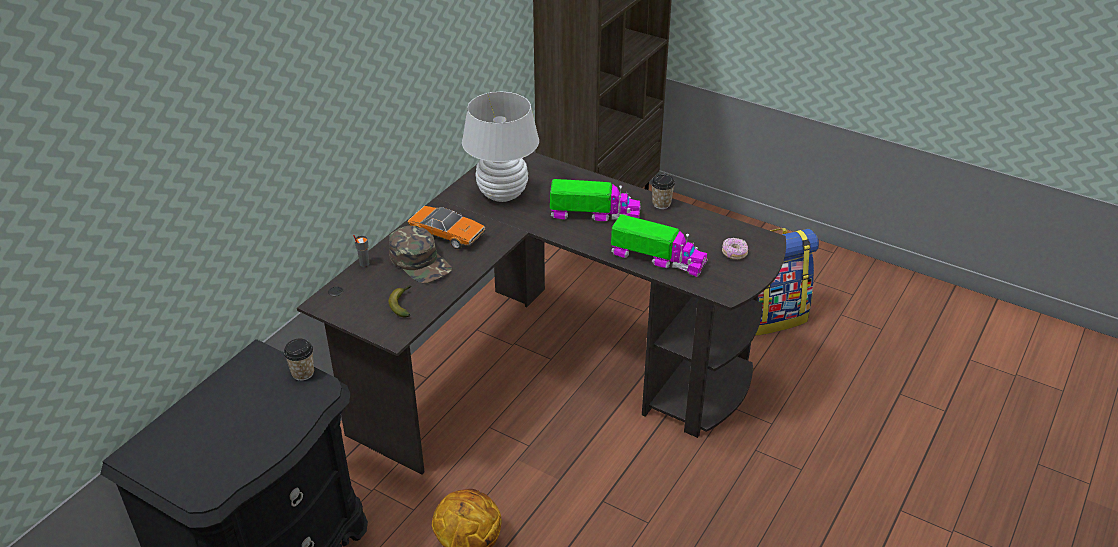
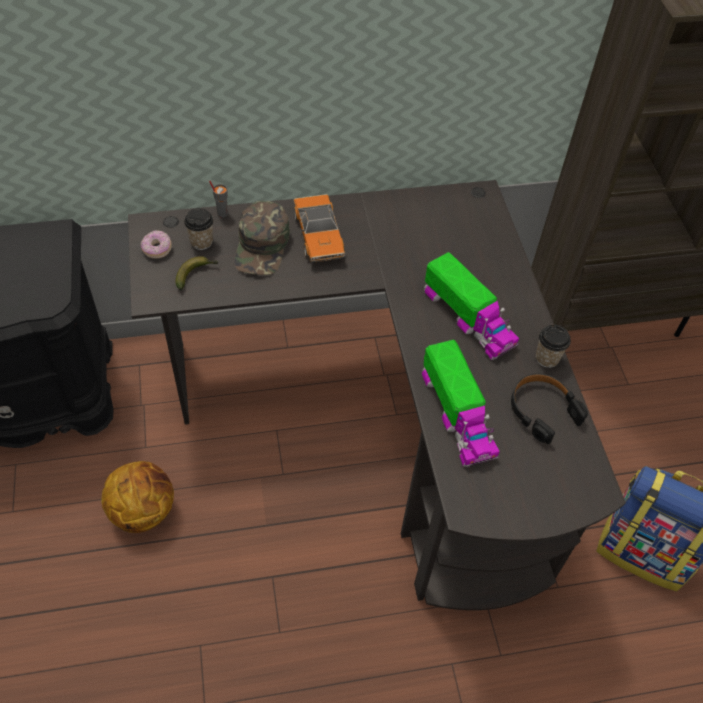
camera: 45 degrees right, 15 degrees up
cup [284,339,314,381] -> cup moved to [184,208,213,250]
white table lamp [462,92,539,202] -> none
donut [722,238,748,259] -> donut moved to [141,230,172,259]
none -> black headphones [511,373,588,444]

